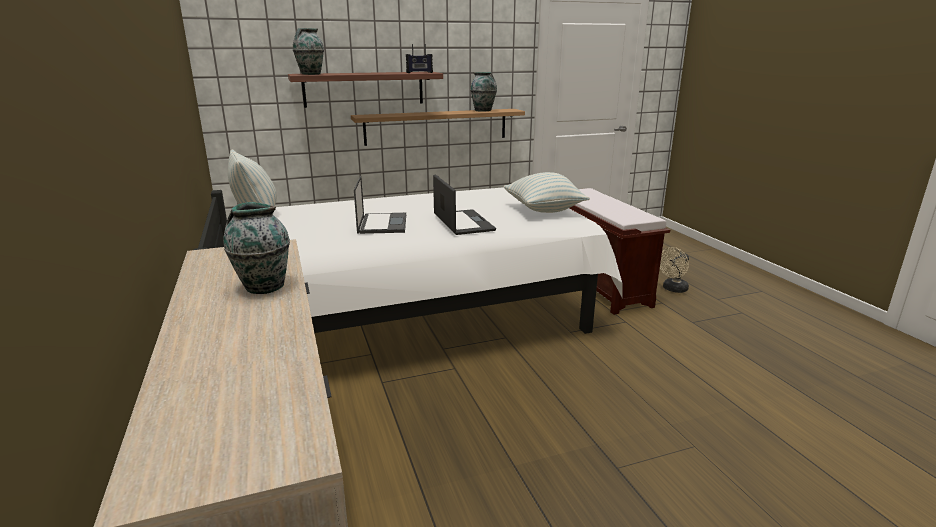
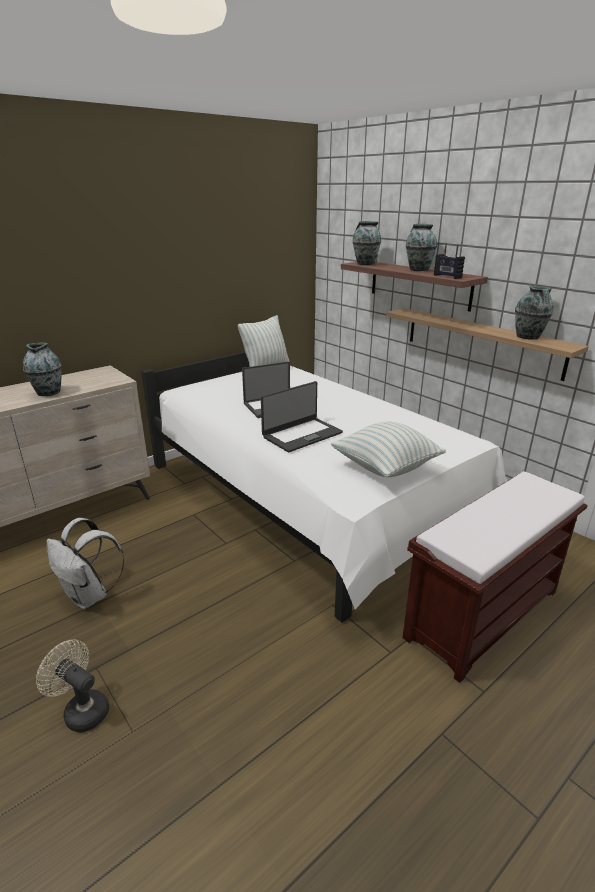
camera: 70 degrees right, 5 degrees up
beige fan [660,247,689,293] -> beige fan moved to [36,639,109,733]
none -> white backpack [46,518,125,609]
none -> vase [406,224,437,271]

